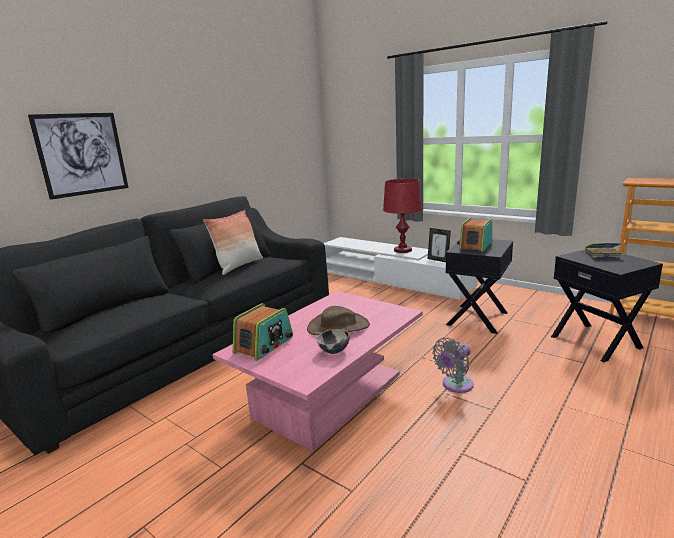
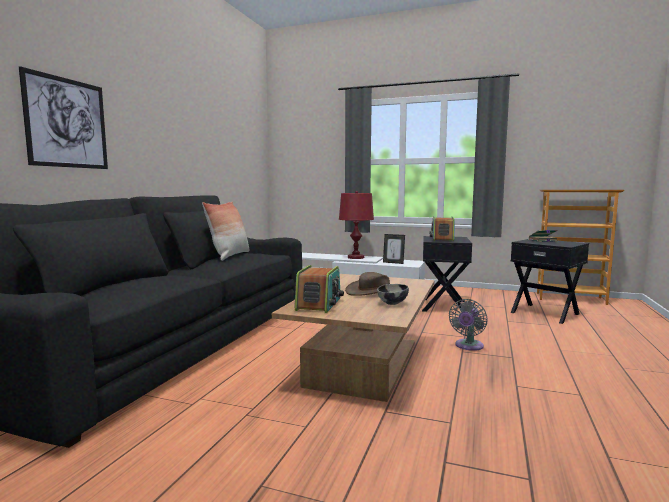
camera: 20 degrees left, 10 degrees down
pink coffee table [212,291,423,451] -> brown coffee table [272,274,435,402]

